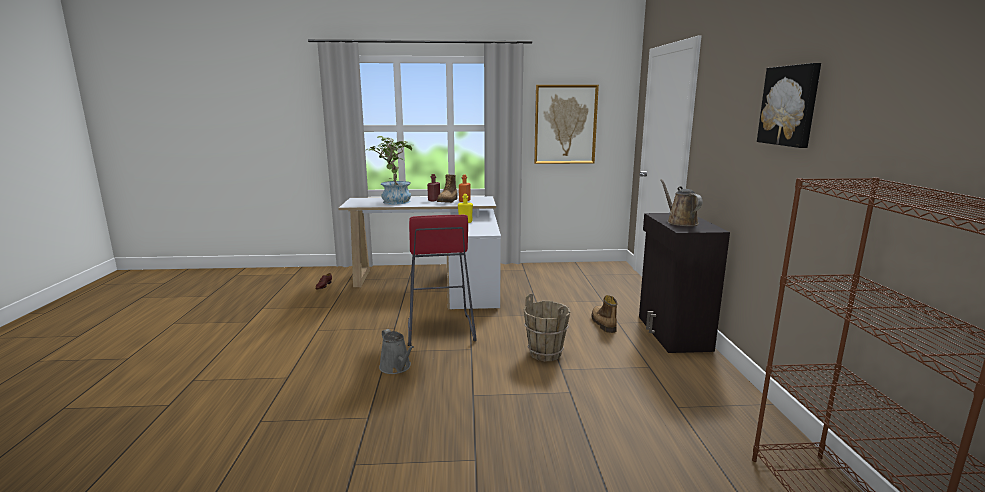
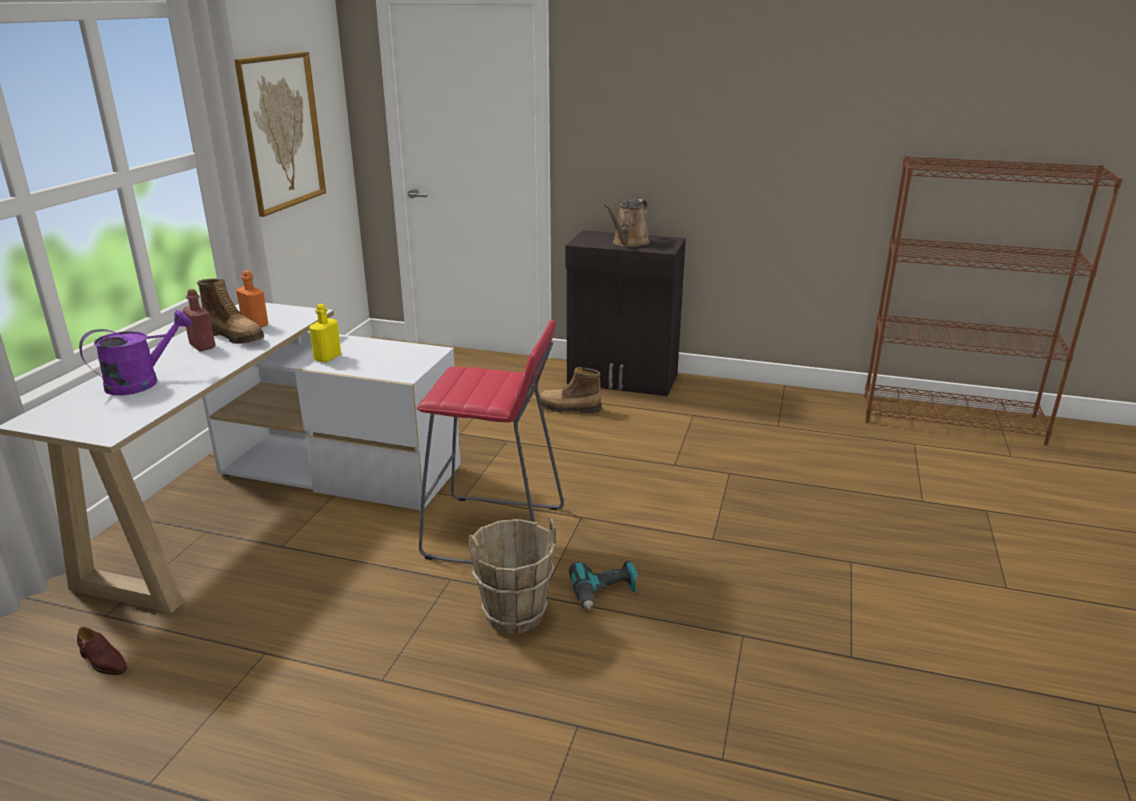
camera: 70 degrees left, 10 degrees up
potted plant [364,136,414,204] -> purple watering can [79,310,192,395]
grey watering can [379,329,414,374] -> power drill [569,560,638,610]
brown bucket [523,294,570,361] -> brown bucket moved to [469,517,556,634]
brown watering can [660,179,703,226] -> brown watering can turned 60 degrees counterclockwise [604,199,650,247]
picture [757,63,821,148] -> none

